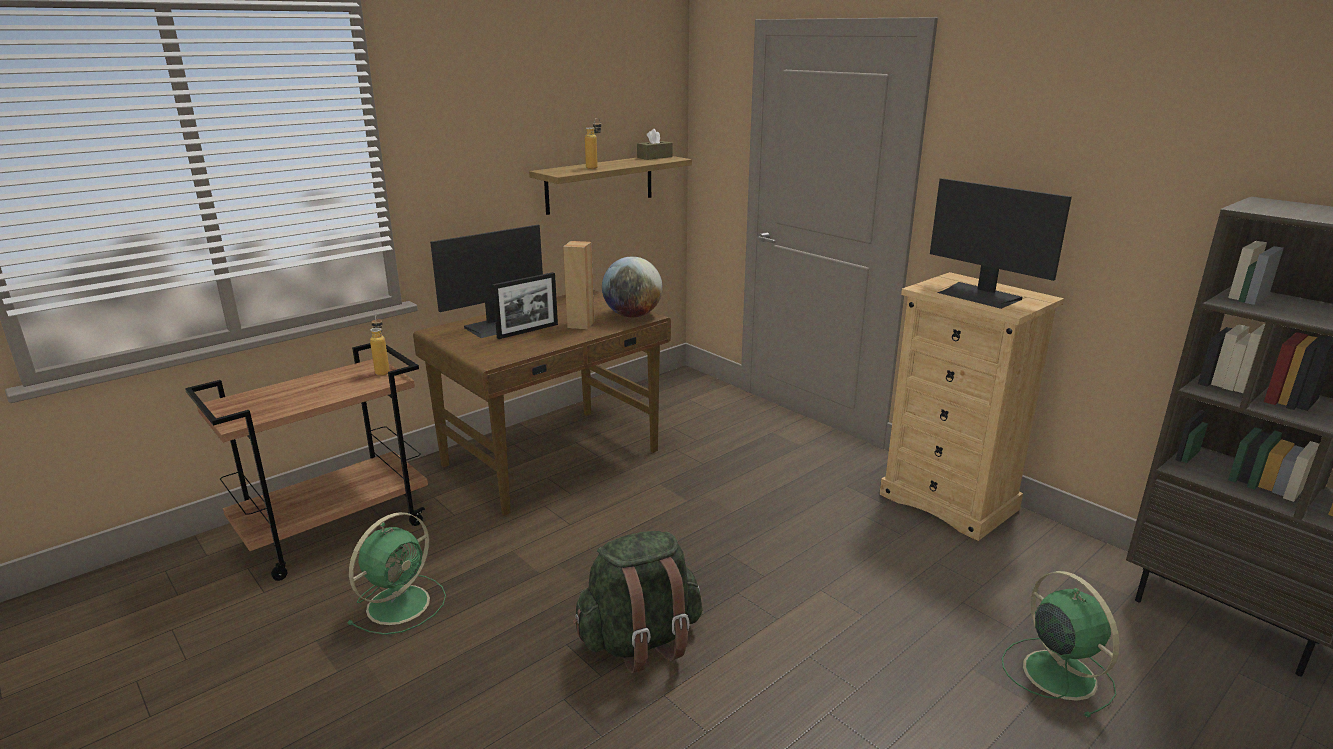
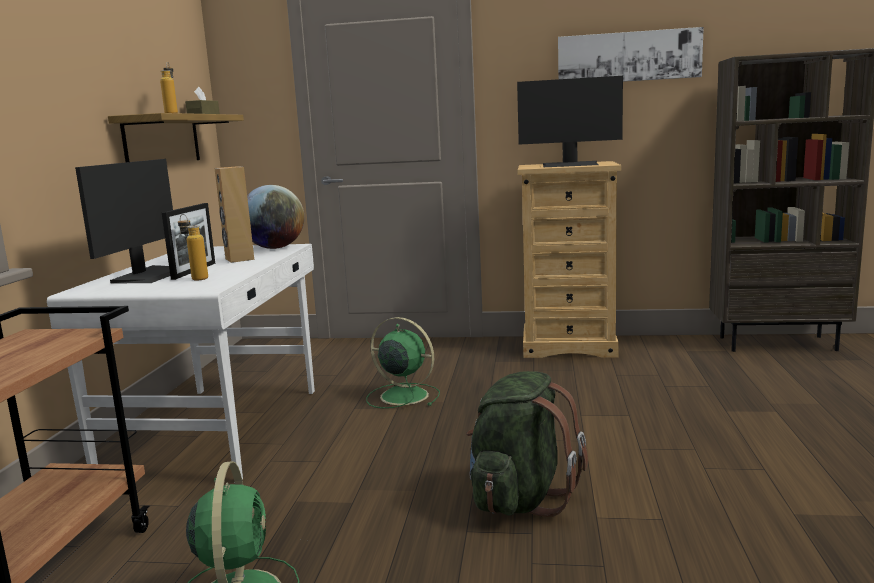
camera: 40 degrees left, 10 degrees down
bottle [370,315,390,376] -> bottle moved to [178,214,208,281]
brown desk [413,290,671,516] -> white desk [47,244,315,483]
green fan [1002,571,1120,718] -> green fan moved to [366,317,440,408]
none -> picture [558,27,704,82]

